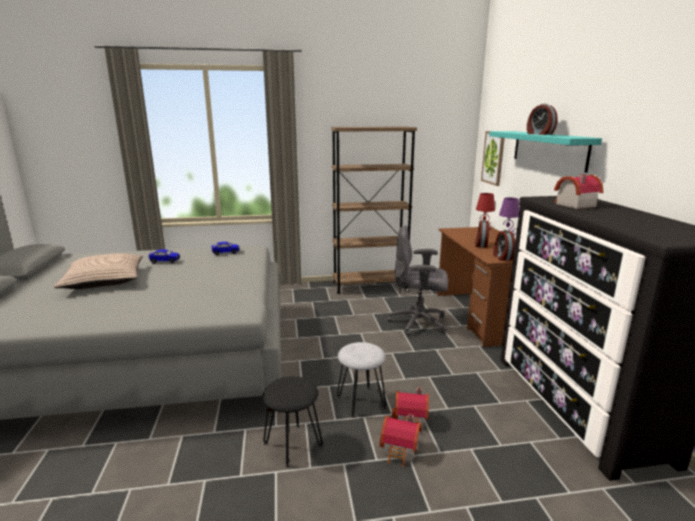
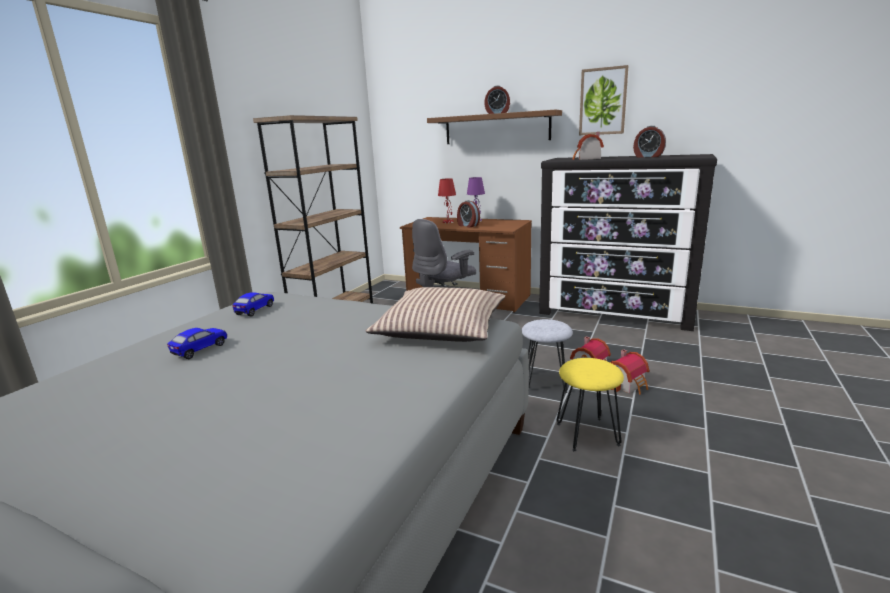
camera: 55 degrees left, 0 degrees up
pillow [54,253,143,289] -> pillow moved to [366,287,505,342]
black stool [263,376,323,468] -> yellow stool [557,358,624,452]
picture [481,131,505,186] -> picture moved to [579,65,629,135]
turquoise shelf [489,131,602,173] -> brown shelf [427,110,562,144]
alarm clock [493,230,515,261] -> alarm clock moved to [633,126,666,157]

